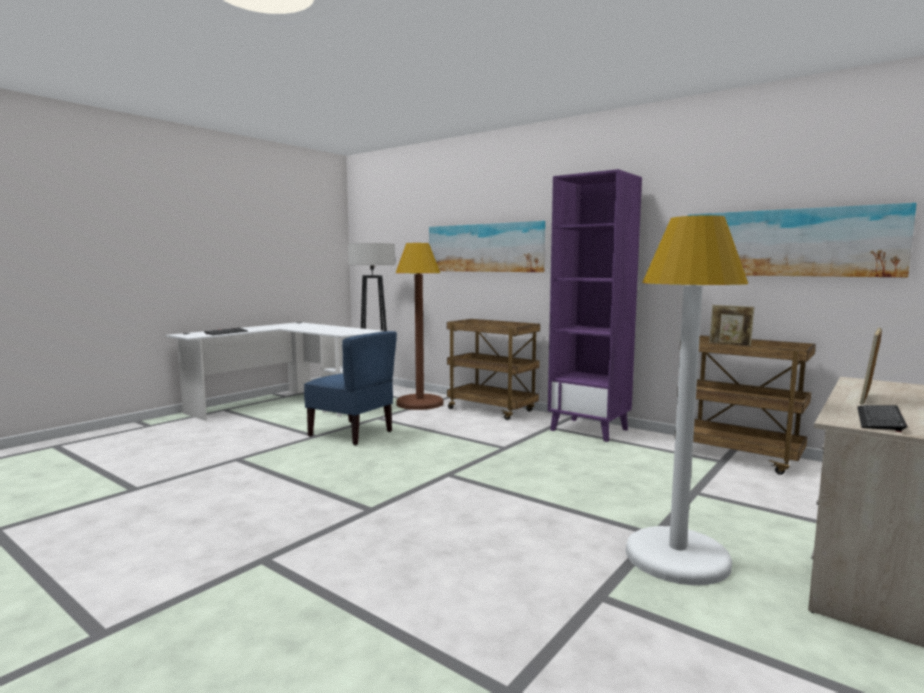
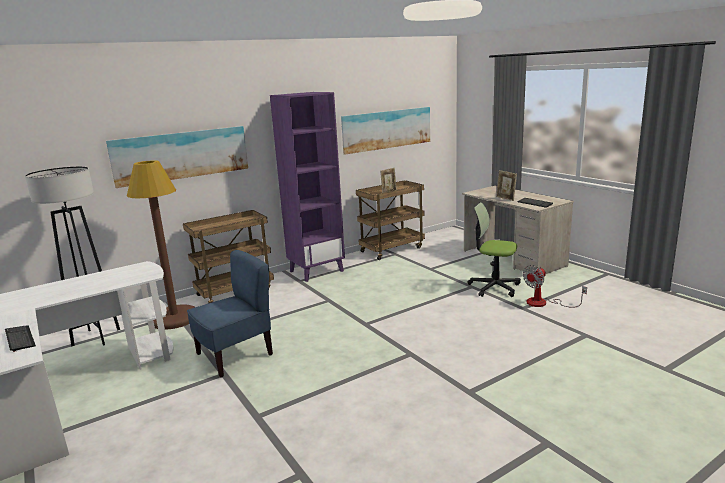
camera: 70 degrees left, 10 degrees up
white floor lamp [626,215,748,585] -> office chair [467,202,521,297]
none -> fan [523,265,587,308]

